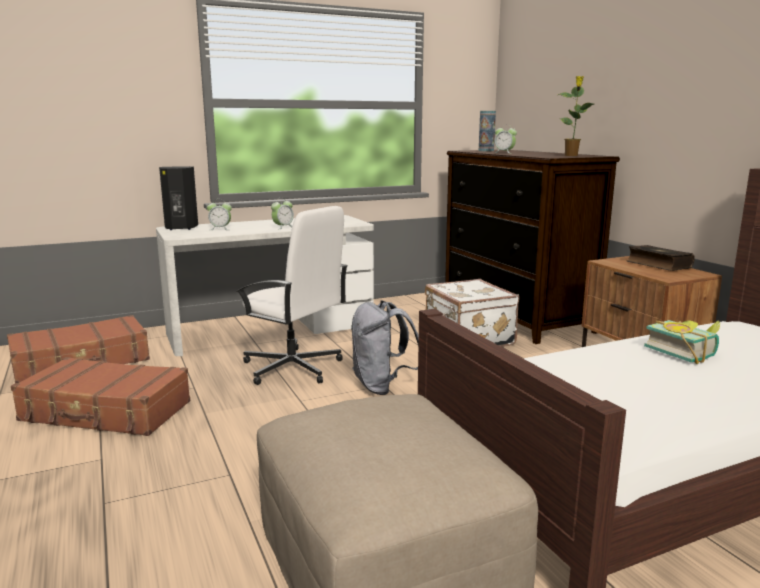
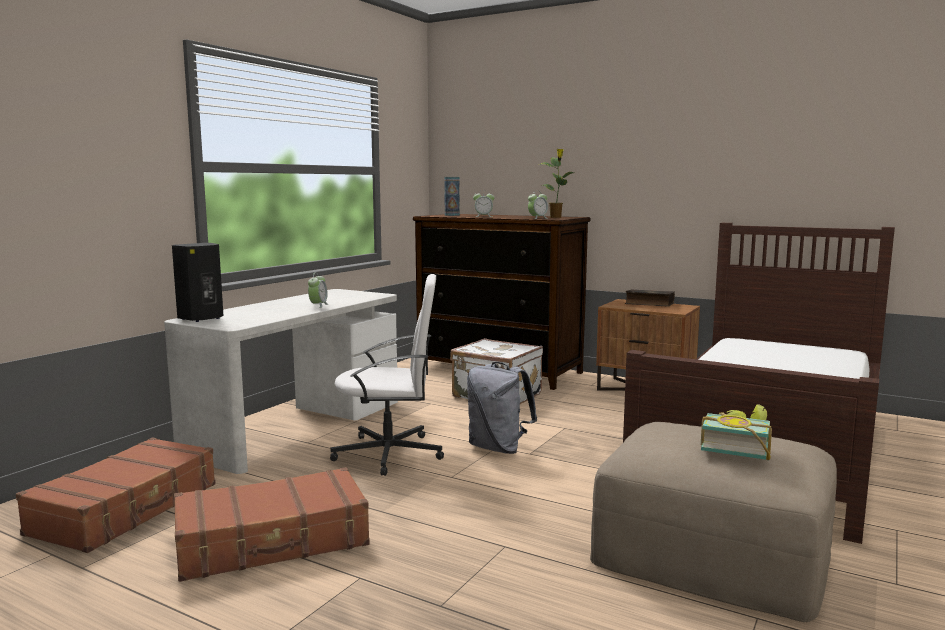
camera: 35 degrees left, 5 degrees down
alarm clock [207,199,232,230] -> alarm clock moved to [528,190,548,219]
book [644,320,720,364] -> book moved to [701,405,772,460]

